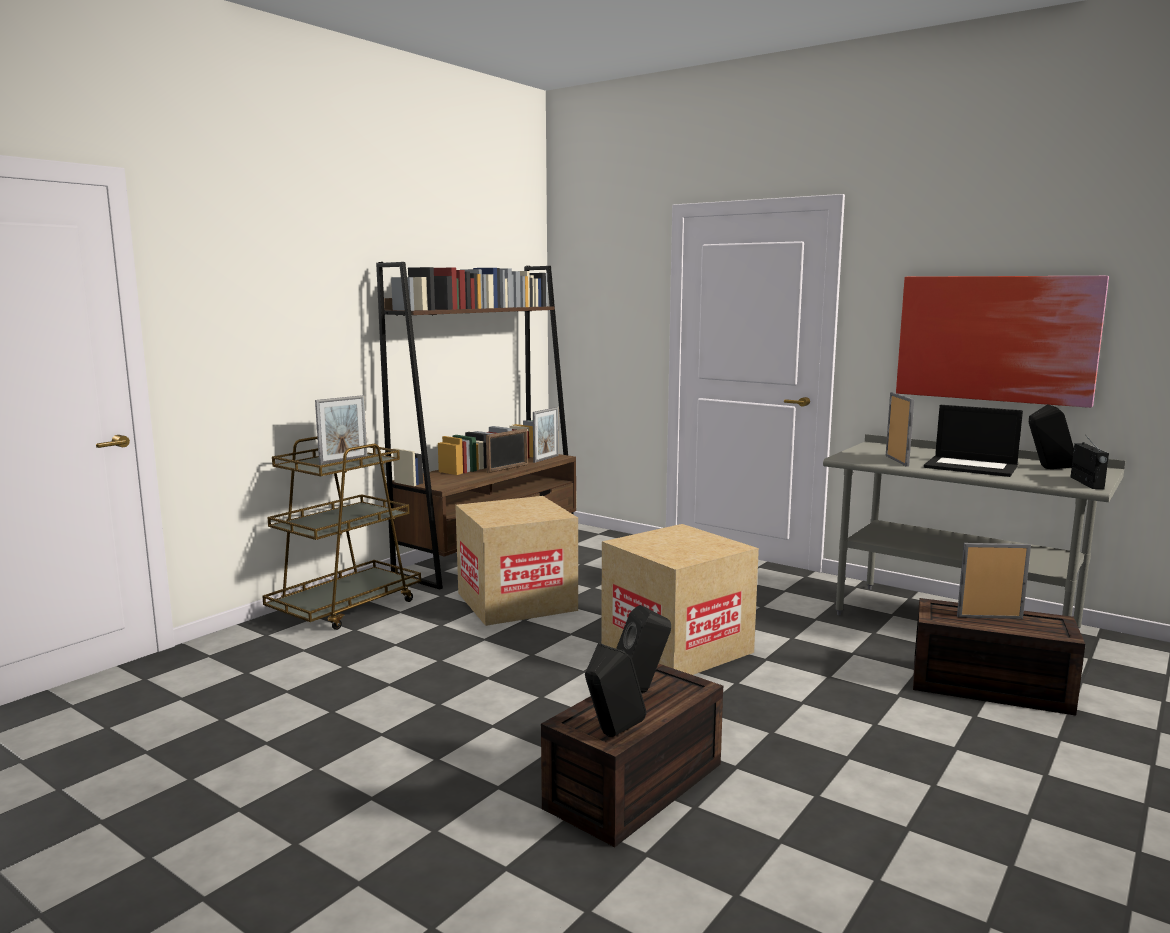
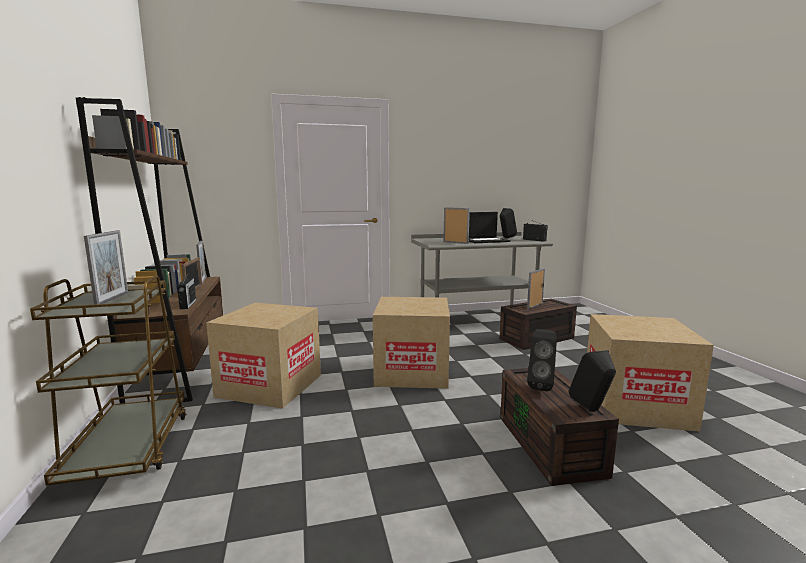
camera: 50 degrees left, 0 degrees up
picture [896,276,1109,408] -> none
none -> radio [177,272,196,309]
none -> cardboard box [587,314,714,432]

